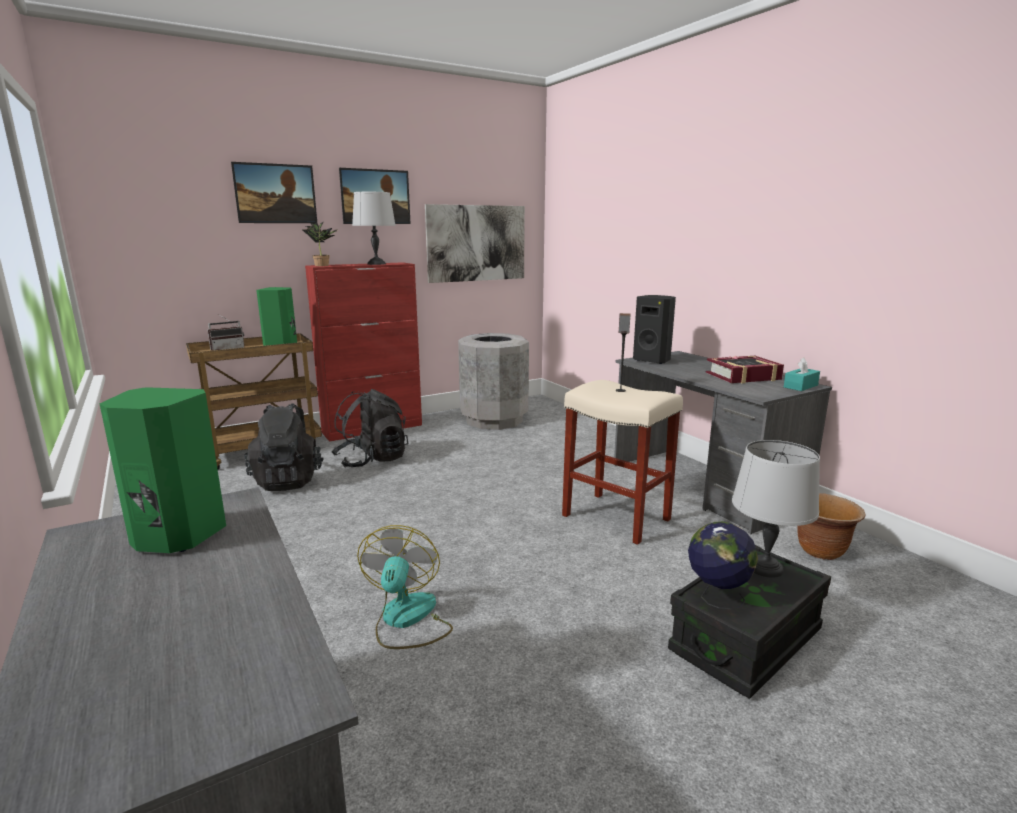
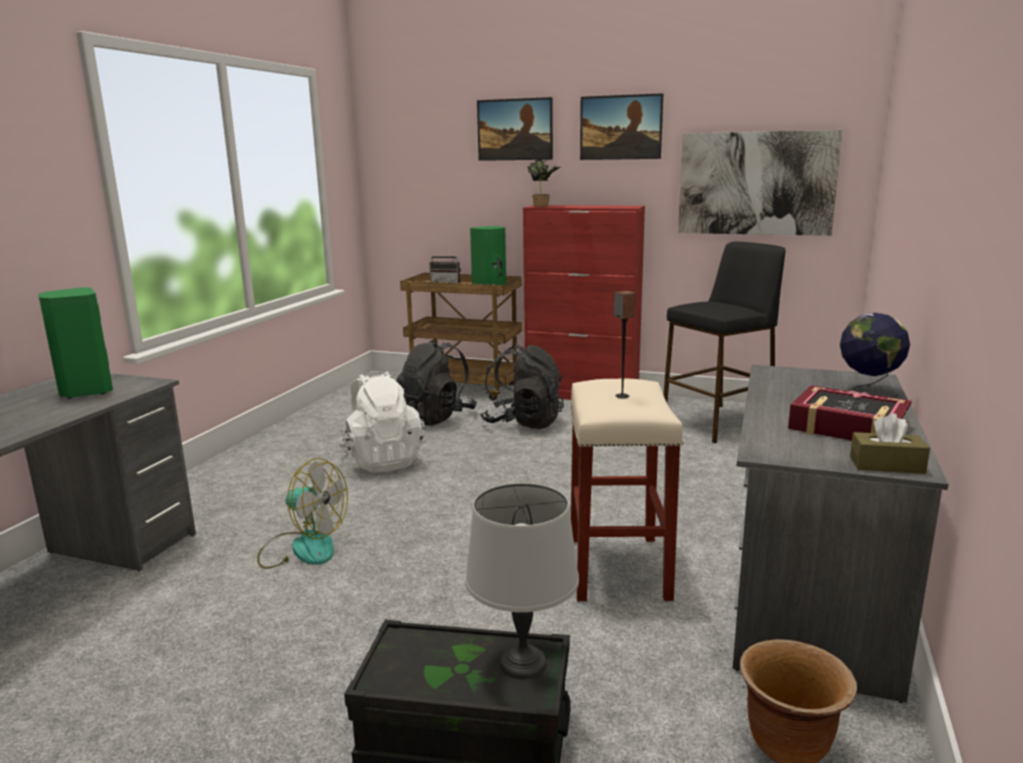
camera: 50 degrees right, 0 degrees up
grey table lamp [352,192,396,265] -> none
fan [357,525,453,649] -> fan turned 60 degrees clockwise [257,458,348,569]
grey trash can [458,333,529,430] -> black stool [663,242,785,444]
black speaker [633,295,676,364] -> none
globe [688,521,758,609] -> globe moved to [840,313,910,398]
turquoise tissue box [784,357,820,391] -> brown tissue box [850,413,930,474]
none -> white backpack [339,372,425,473]

